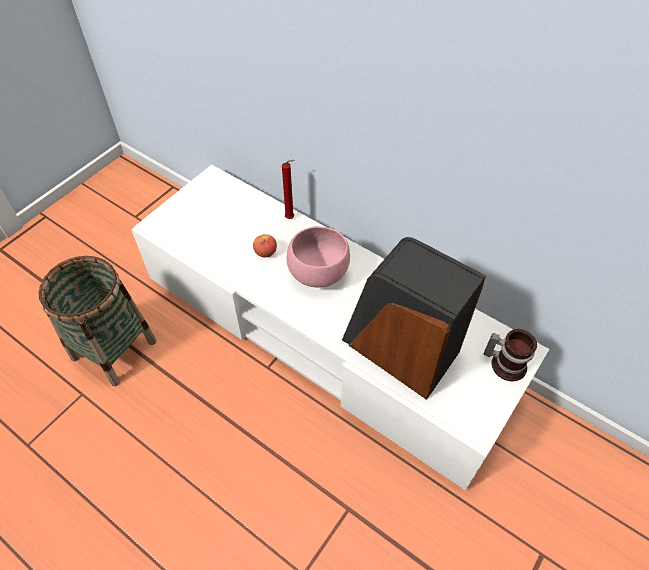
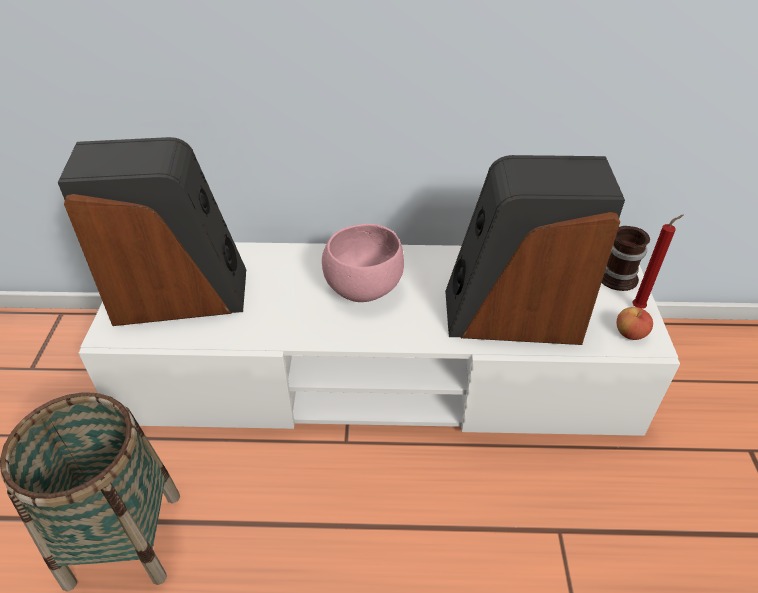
camera: 35 degrees left, 10 degrees down
apple [253,234,277,258] -> apple moved to [616,307,653,340]
red candle [282,160,294,219] -> red candle moved to [632,214,684,309]
none -> speaker [58,137,246,326]

